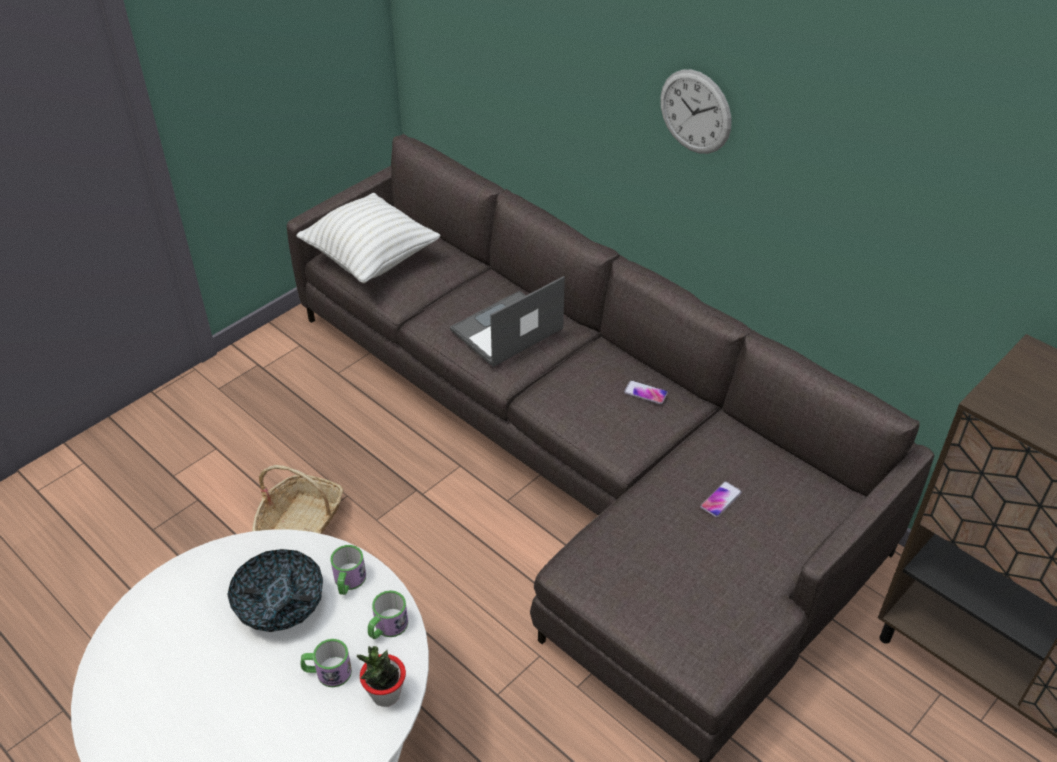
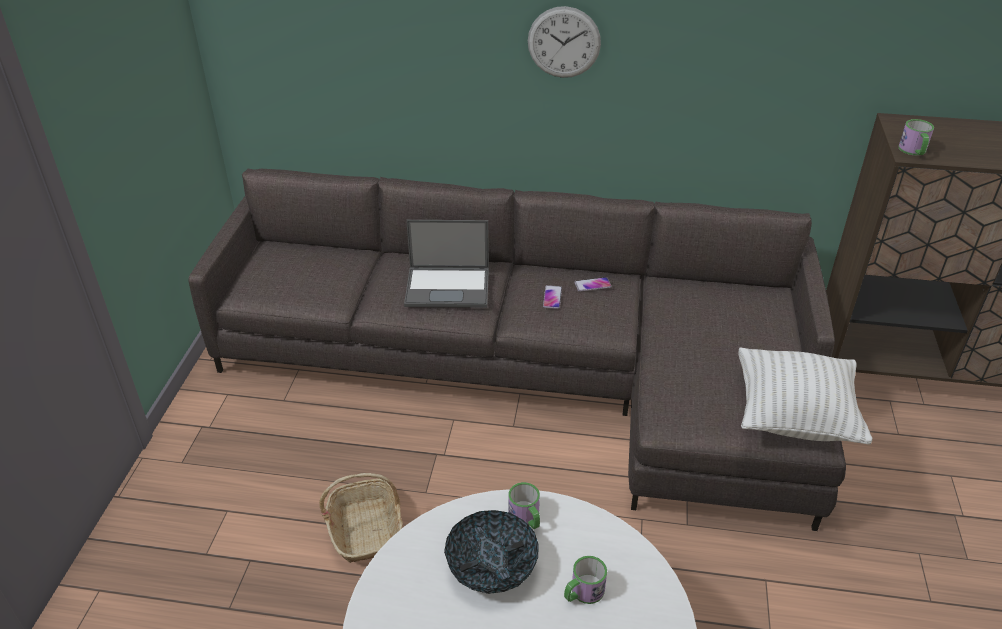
camera: 35 degrees left, 5 degrees down
white pillow [296,193,440,283] -> white pillow moved to [739,347,872,445]
potted plant [357,646,406,707] -> none
mug [368,590,408,639] -> mug moved to [898,119,934,156]
laptop [450,276,565,367] -> laptop turned 105 degrees counterclockwise [404,220,489,308]
phone [700,481,742,517] -> phone moved to [543,285,562,309]

